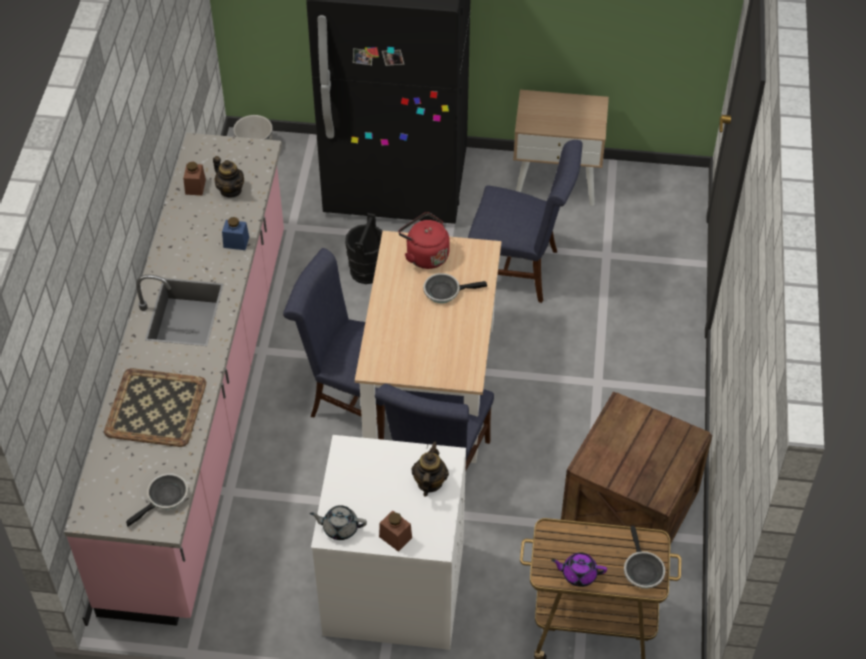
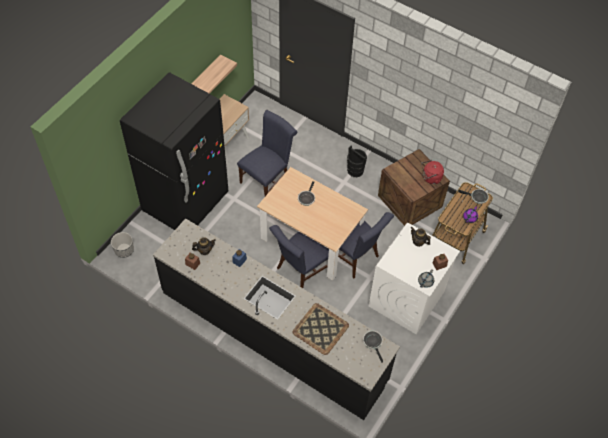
camera: 65 degrees left, 5 degrees up
pink counter [64,133,284,626] -> black counter [153,218,400,420]
black bucket [345,213,383,284] -> black bucket moved to [347,146,367,177]
red kettle [398,212,450,269] -> red kettle moved to [421,160,444,184]
none -> shelf [191,55,237,94]

